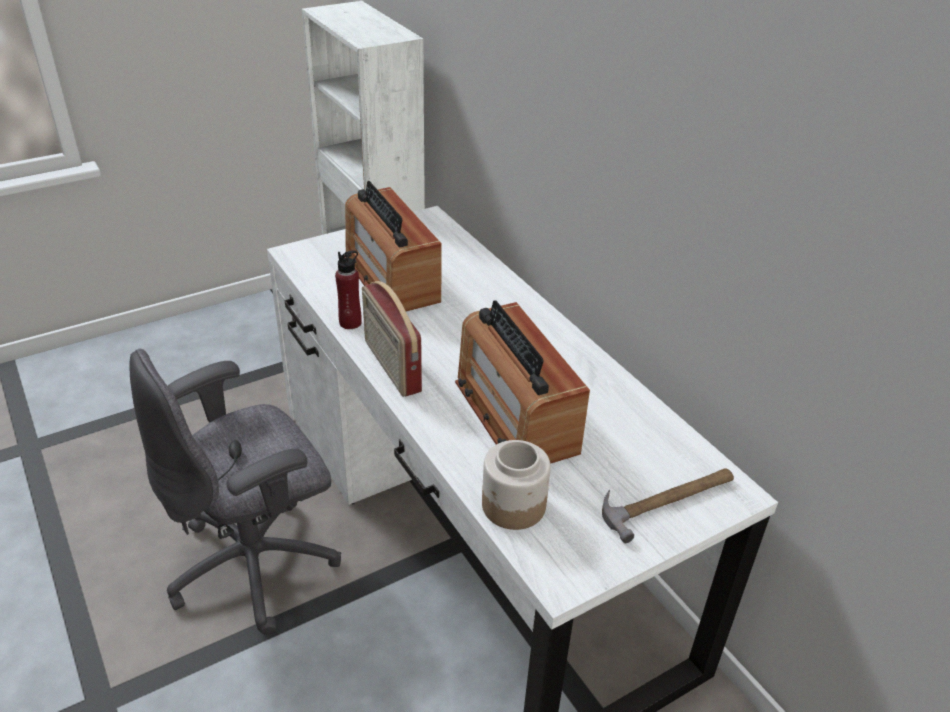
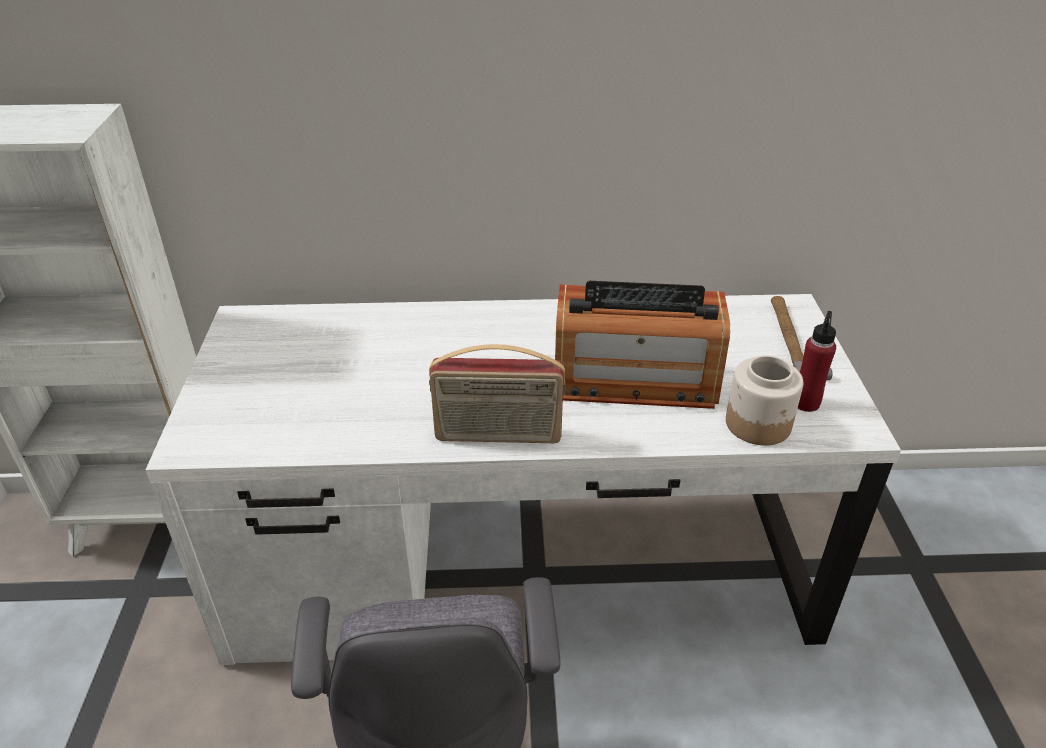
camera: 60 degrees left, 0 degrees up
red bottle [335,251,362,329] -> red bottle moved to [798,311,836,412]
radio [344,181,442,312] -> none

